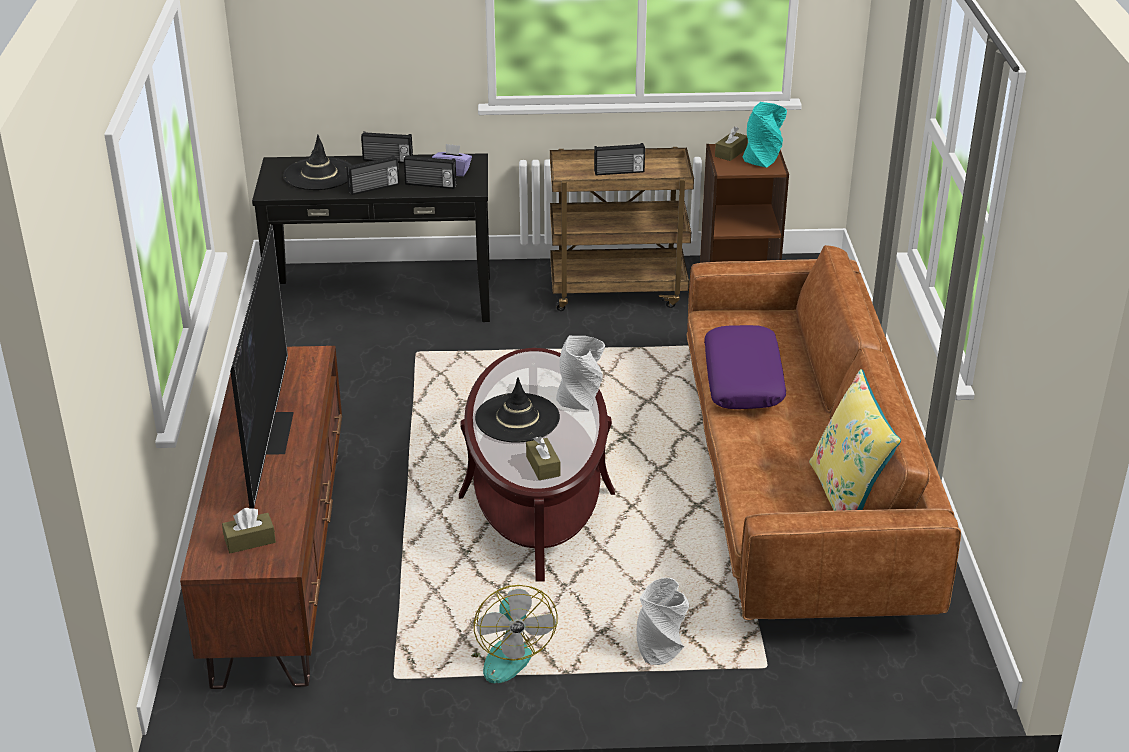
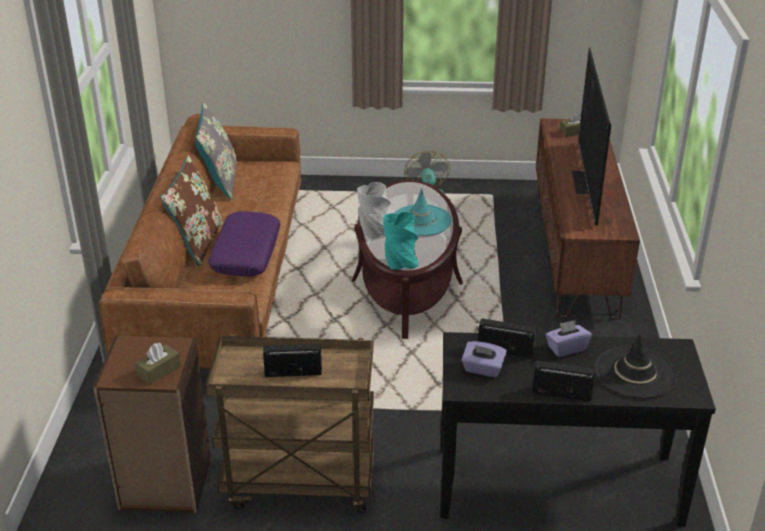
camera: 175 degrees left, 0 degrees up
radio [346,155,399,195] -> purple tissue box [546,320,592,357]
black hat [475,377,560,442] -> turquoise hat [395,188,451,236]
brown tissue box [526,437,560,480] -> none
grey vase [637,578,689,665] -> none
turquoise vase [743,102,787,168] -> turquoise vase moved to [384,212,418,269]
yellow pillow [809,369,901,511] -> grey pillow [195,103,237,200]
none -> brown pillow [160,156,223,267]

